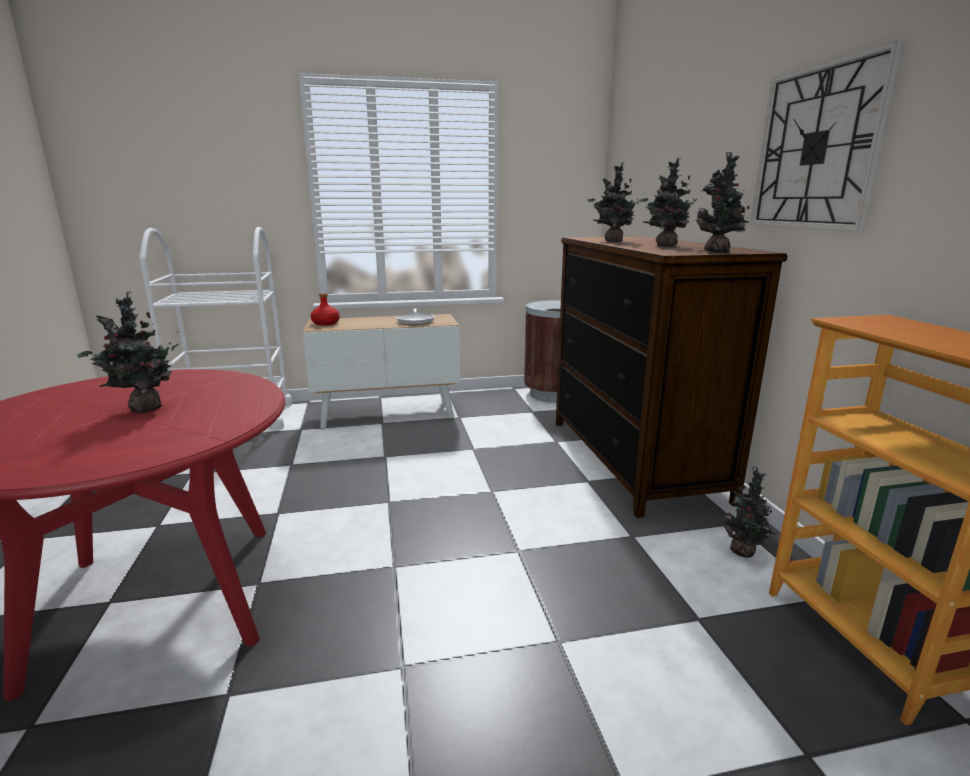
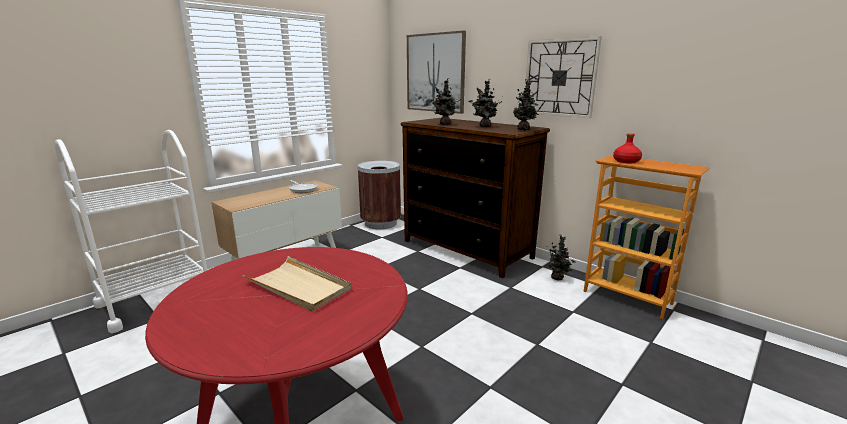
camera: 35 degrees left, 0 degrees up
potted plant [77,291,179,413] -> beige tray [243,256,352,312]
red bottle [311,293,340,325] -> red bottle moved to [613,133,642,163]
none -> picture [407,30,466,114]

